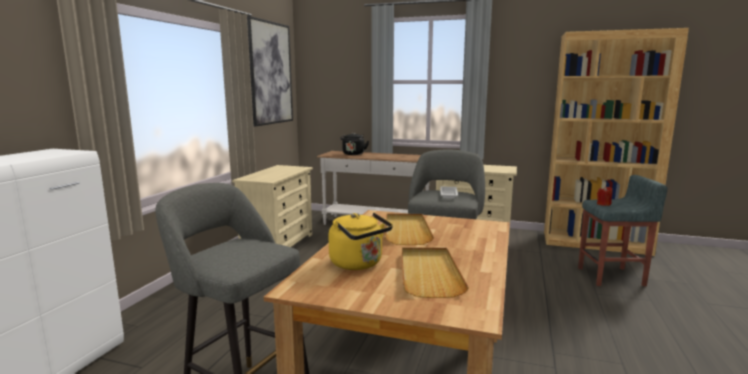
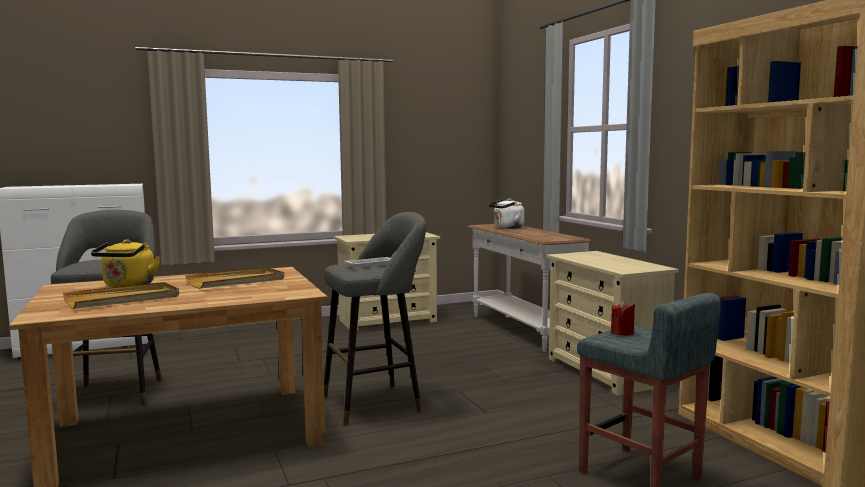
camera: 50 degrees right, 5 degrees down
picture [247,16,293,127] -> none
black kettle [340,133,369,155] -> white kettle [489,199,524,229]

